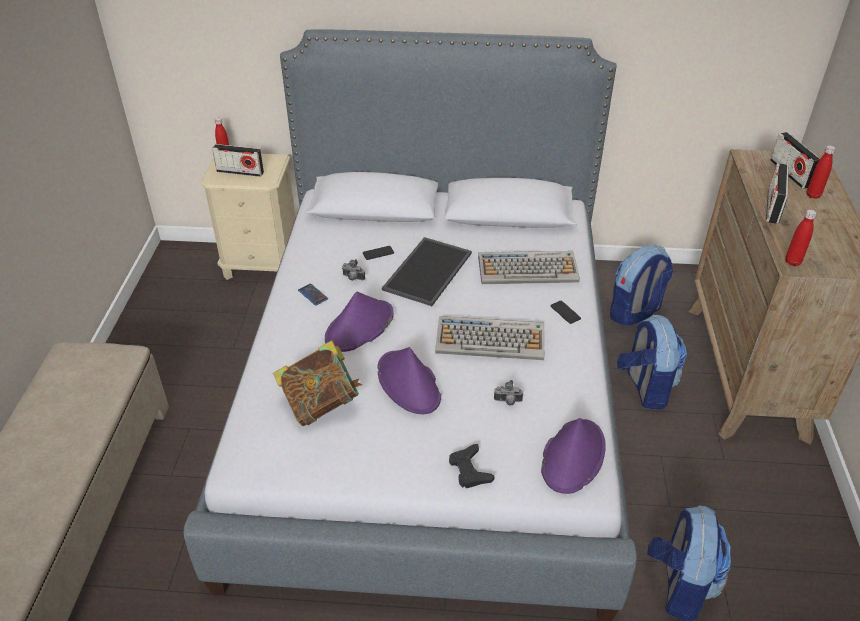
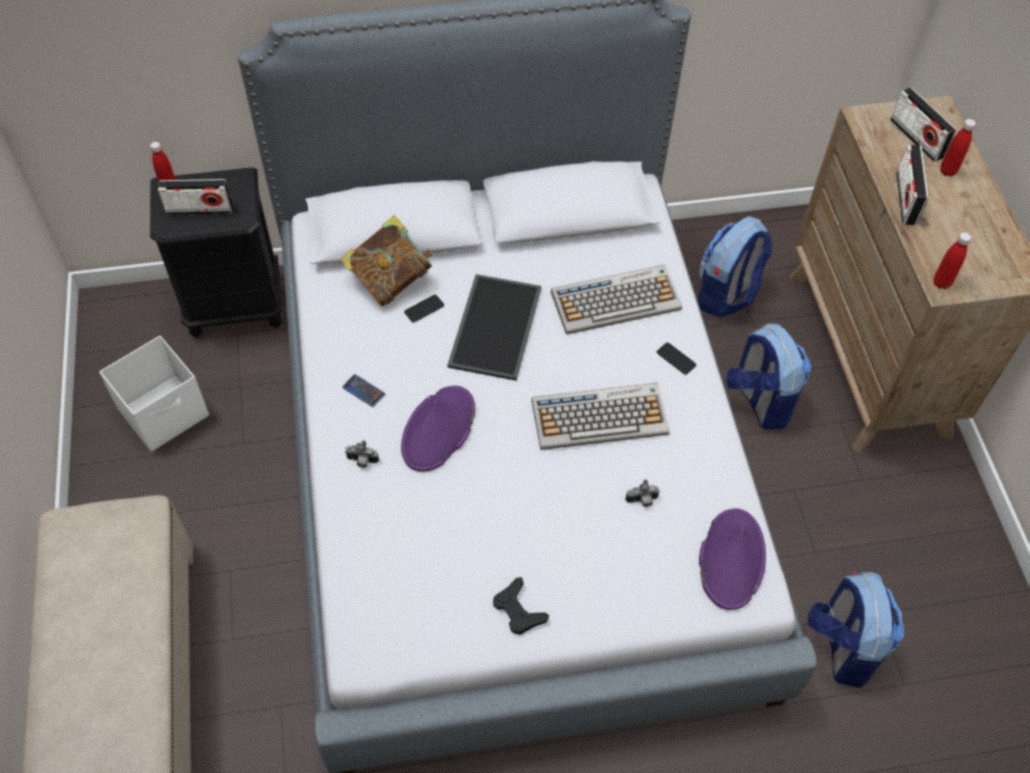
camera: 15 degrees left, 15 degrees up
beige nightstand [201,154,296,280] -> black nightstand [150,167,282,338]
book [273,340,362,426] -> book moved to [340,215,433,307]
camera [342,259,365,281] -> camera moved to [345,440,379,468]
purple hat [377,347,441,414] -> none
black game controller [449,444,495,488] -> black game controller moved to [493,577,549,635]
none -> white storage box [99,336,209,452]

